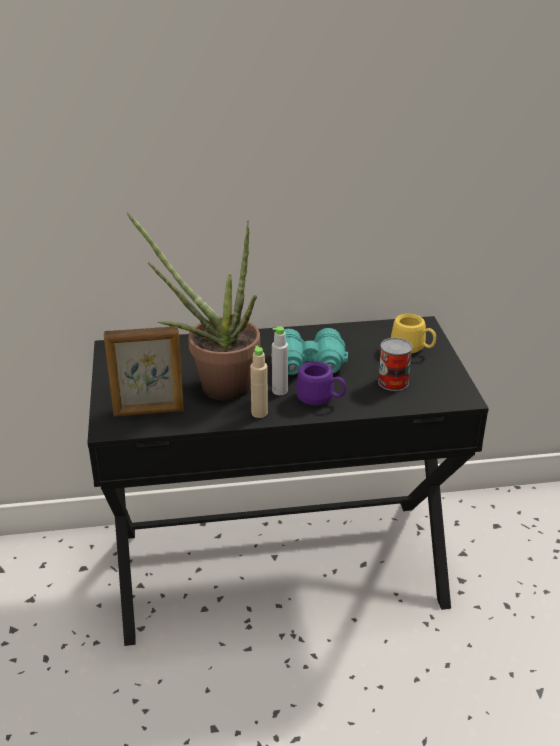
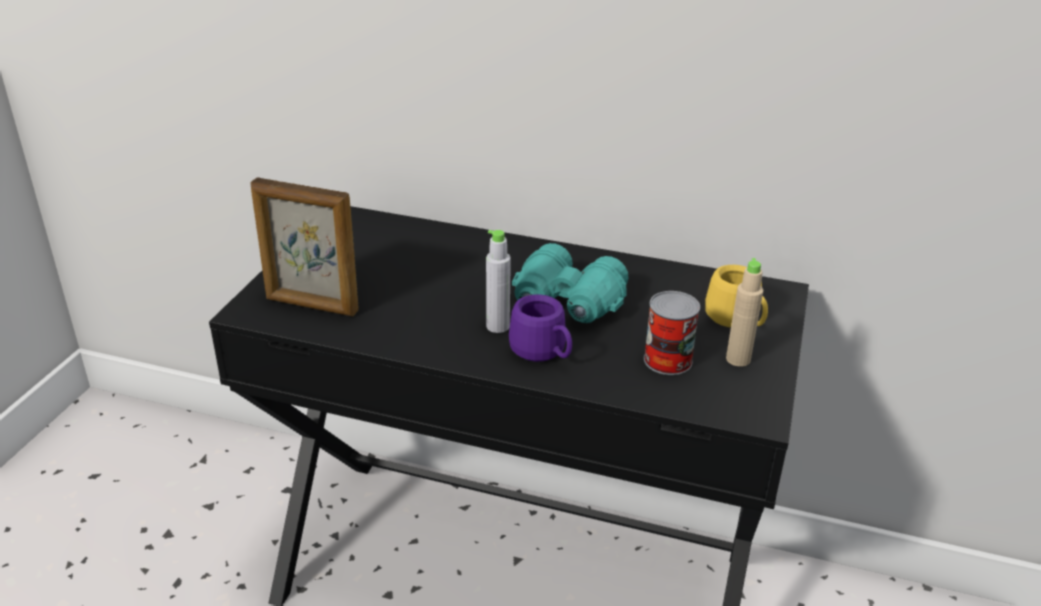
camera: 25 degrees right, 0 degrees up
potted plant [126,212,260,401] -> none
beige bottle [250,346,268,418] -> beige bottle moved to [726,258,763,367]

